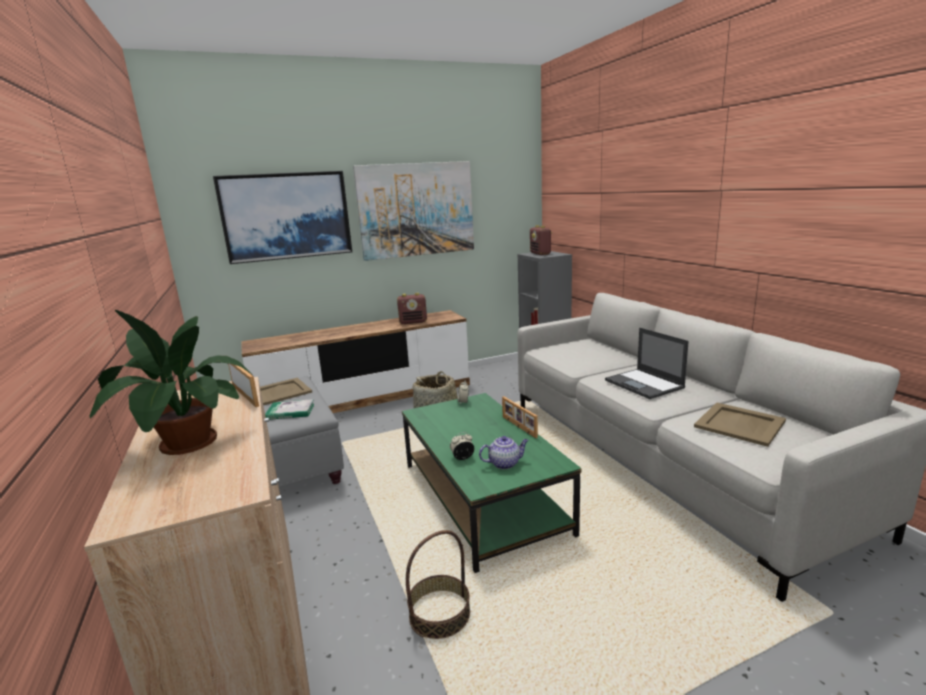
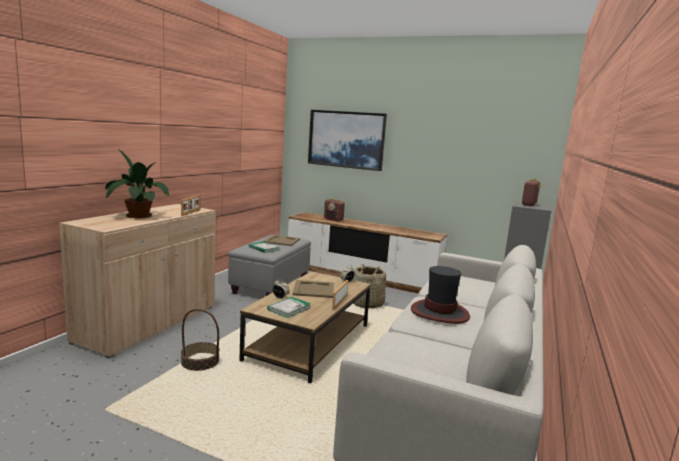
camera: 45 degrees right, 5 degrees down
picture [353,161,474,261] -> none
radio [397,293,427,324] -> radio moved to [324,198,345,221]
green coffee table [402,393,581,573] -> brown coffee table [239,271,371,384]
teapot [479,436,529,469] -> book [267,297,311,318]
laptop [605,328,689,399] -> hat [411,266,470,324]
beige tray [694,402,786,447] -> beige tray moved to [292,280,334,298]

